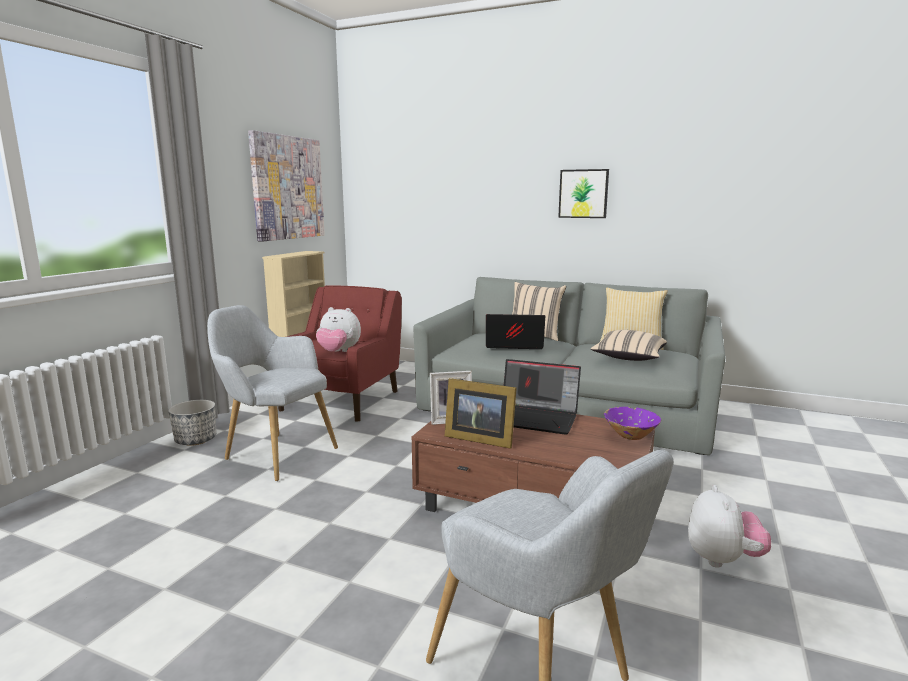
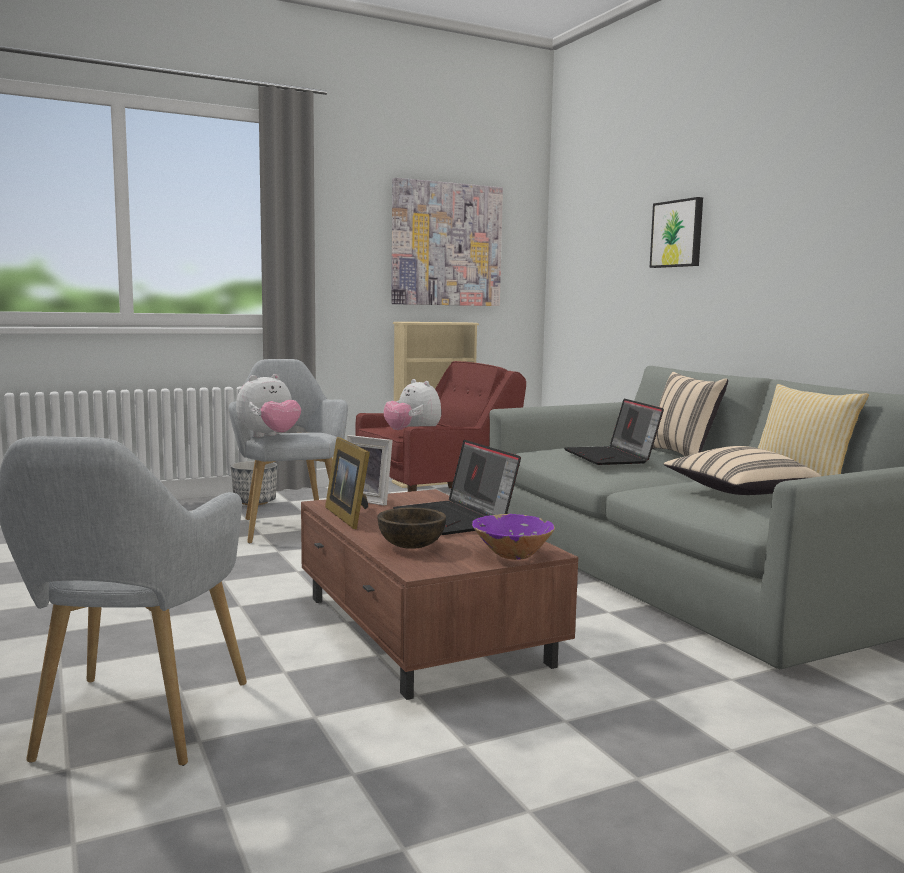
camera: 40 degrees right, 5 degrees down
laptop [486,314,545,349] -> laptop turned 150 degrees counterclockwise [564,398,664,465]
picture [558,169,609,218] -> picture moved to [650,197,703,268]
plush toy [688,485,771,568] -> plush toy moved to [236,374,301,437]
none -> brown bowl [377,507,446,549]

